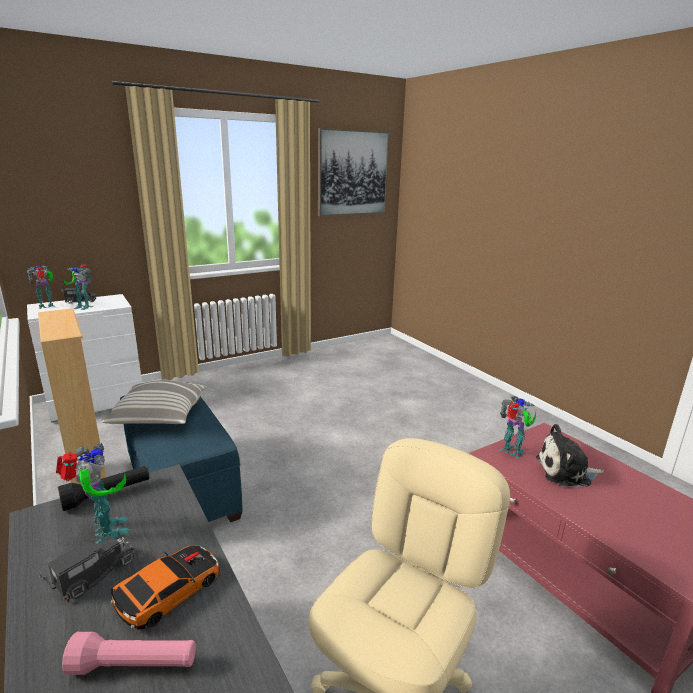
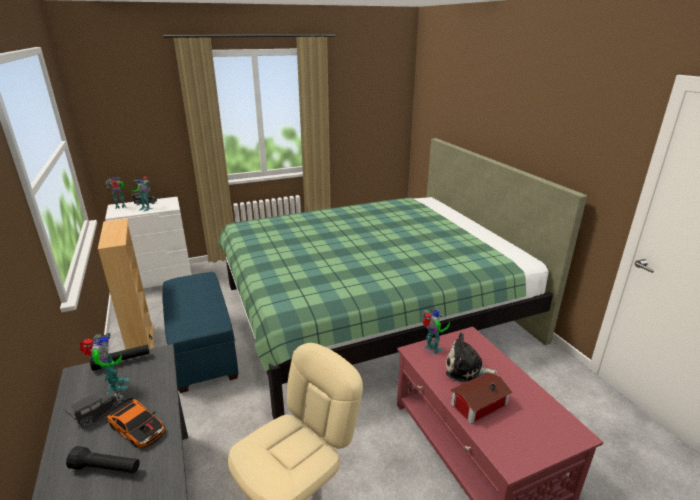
camera: 10 degrees right, 5 degrees up
pink flashlight [62,632,196,675] -> black flashlight [66,446,140,473]
pillow [102,380,207,424] -> none
toy car [110,545,220,629] -> toy car turned 75 degrees clockwise [107,398,165,448]
picture [318,128,390,216] -> none
none -> green bed [218,138,587,419]
none -> toy house [450,372,513,424]

